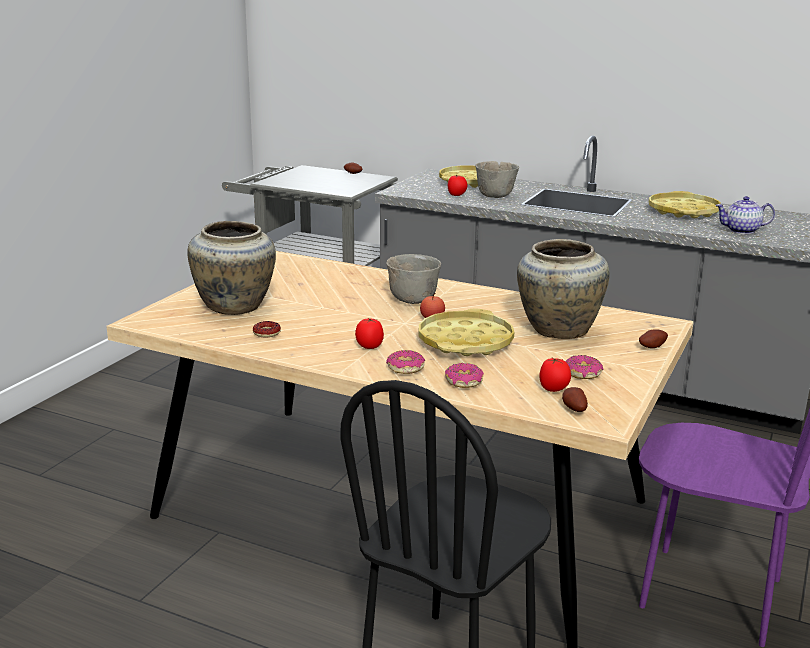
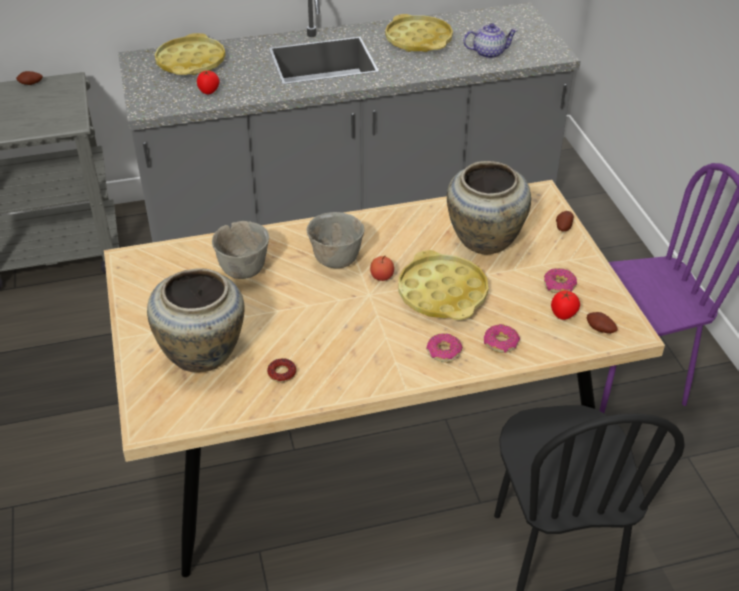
camera: 40 degrees left, 20 degrees up
tomato [355,318,384,349] -> none
grey bowl [475,161,519,198] -> grey bowl moved to [212,221,269,279]
teapot [716,196,775,234] -> teapot turned 150 degrees counterclockwise [463,23,518,59]

